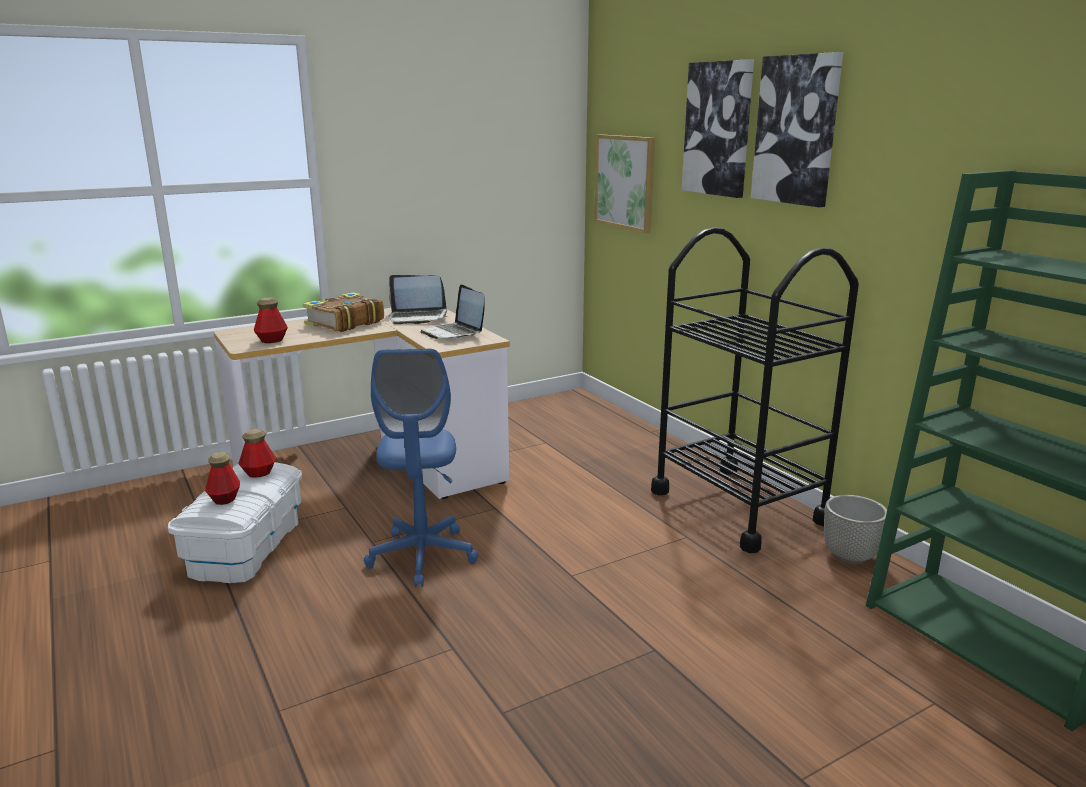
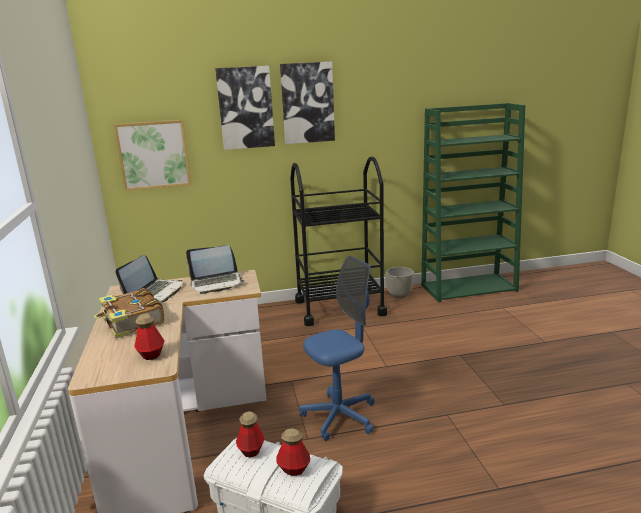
camera: 70 degrees left, 0 degrees up
blue office chair [364,349,478,587] -> blue office chair turned 45 degrees counterclockwise [300,256,374,441]

